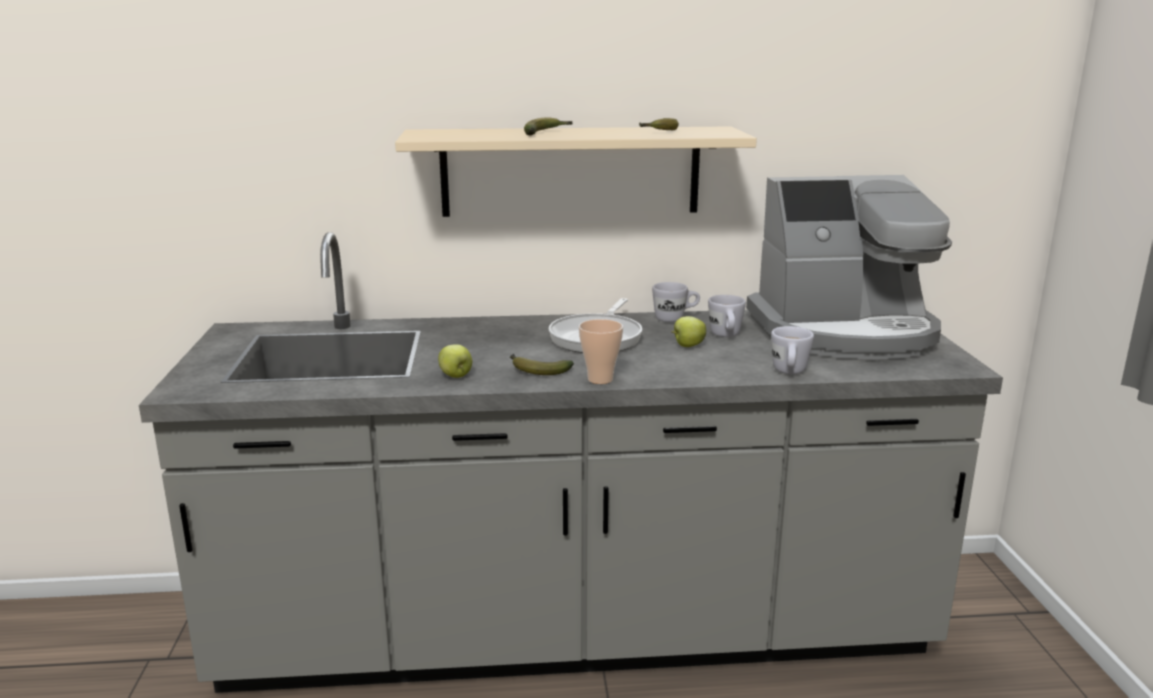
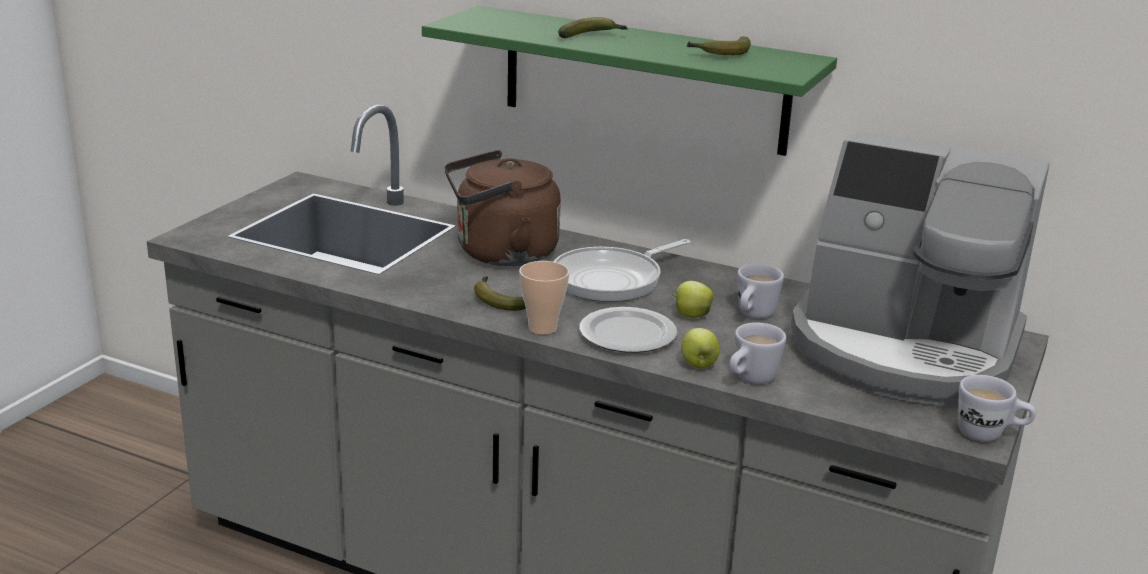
camera: 30 degrees right, 5 degrees up
beige shelf [395,126,757,217] -> green shelf [422,6,837,156]
apple [438,344,472,378] -> apple moved to [681,328,720,369]
white mug [652,282,700,322] -> white mug moved to [958,375,1036,442]
none -> brown kettle [445,150,561,266]
none -> plate [579,307,677,353]

